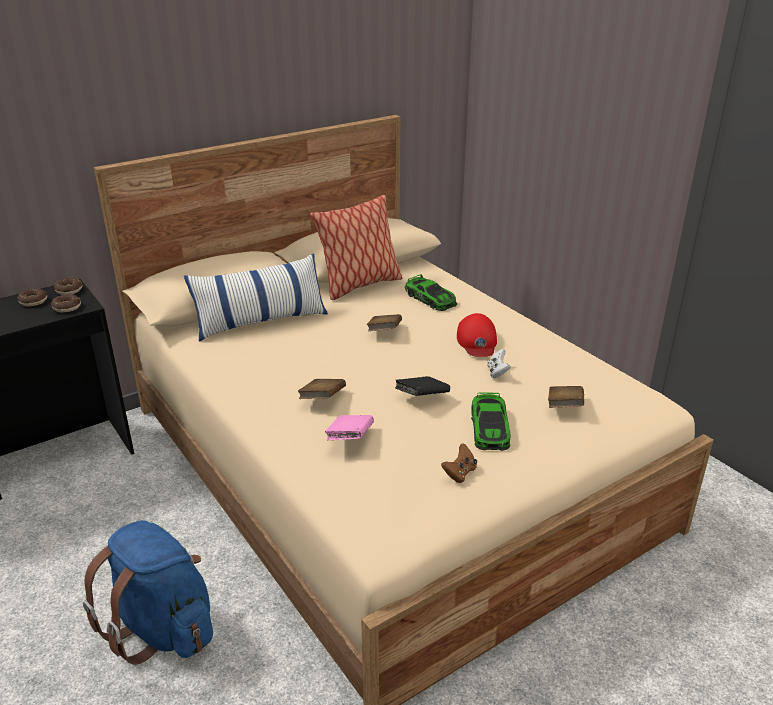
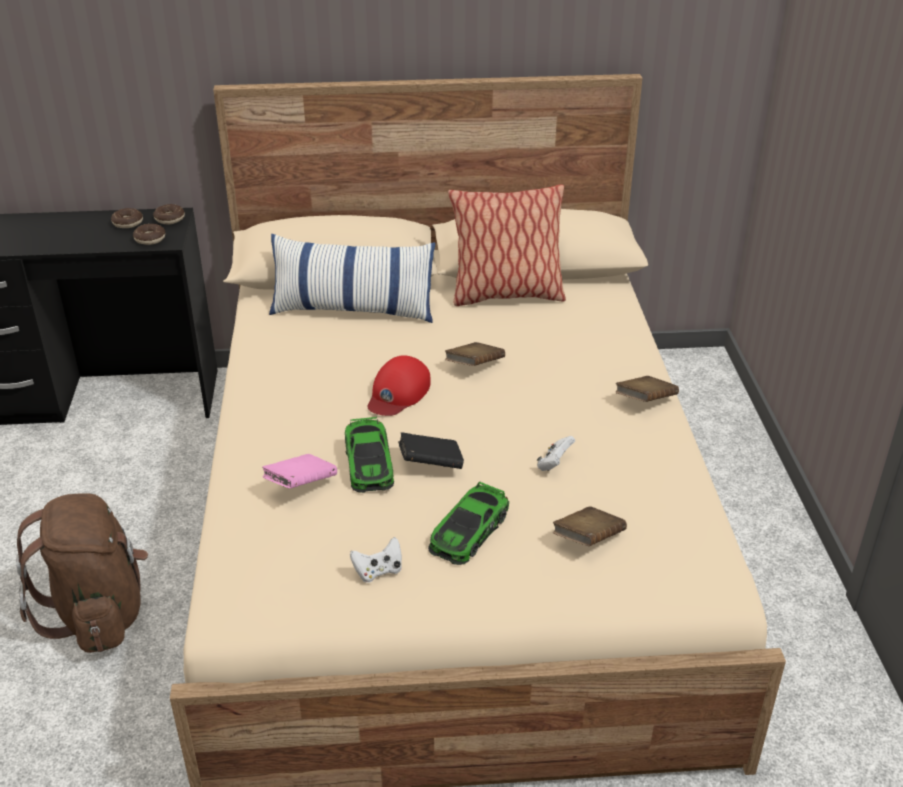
camera: 30 degrees right, 5 degrees up
blue backpack [83,520,213,665] -> brown backpack [16,494,148,653]
brown book [298,379,346,399] -> brown book moved to [616,376,679,402]
toy car [405,274,457,311] -> toy car moved to [345,417,394,493]
brown game controller [441,443,477,483] -> white game controller [350,537,402,583]
red cap [457,313,497,357] -> red cap moved to [368,355,431,416]

